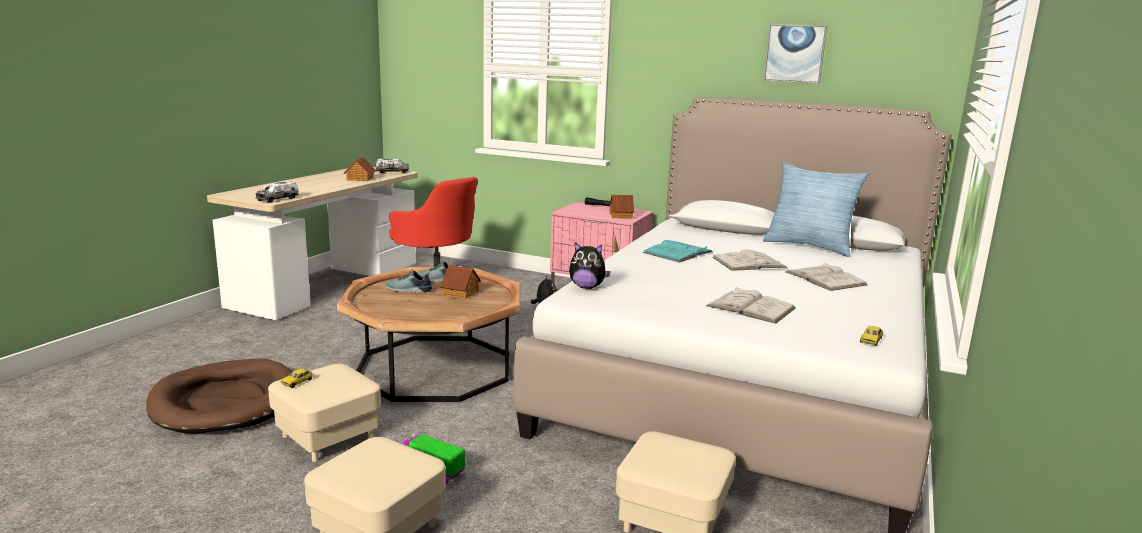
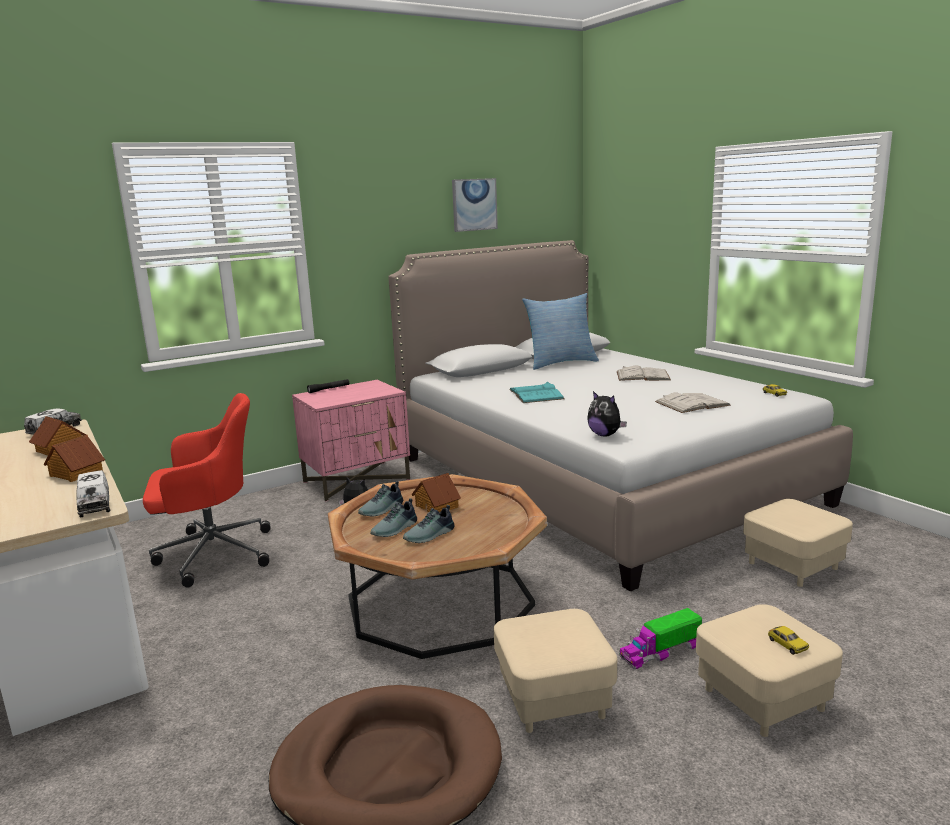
camera: 55 degrees left, 0 degrees up
toy car [280,368,313,388] -> toy car moved to [768,626,809,655]
plush toy [569,242,611,289] -> plush toy turned 90 degrees clockwise [587,391,627,436]
toy house [609,195,634,219] -> toy house moved to [44,435,105,482]
white book [712,249,788,271] -> none
none -> shoe [403,505,455,543]

